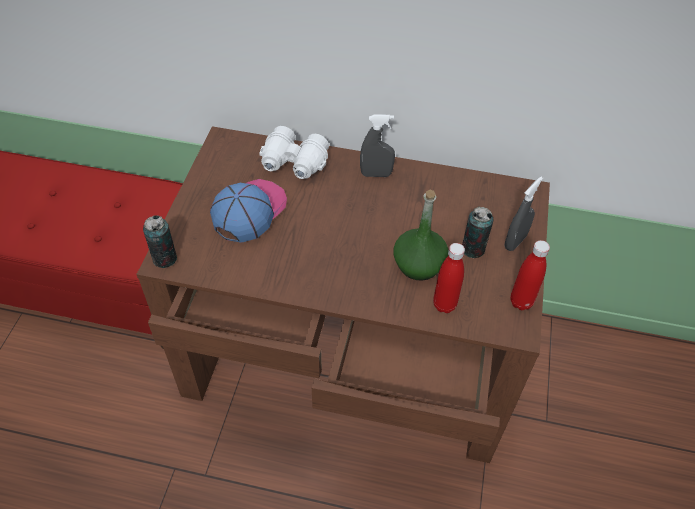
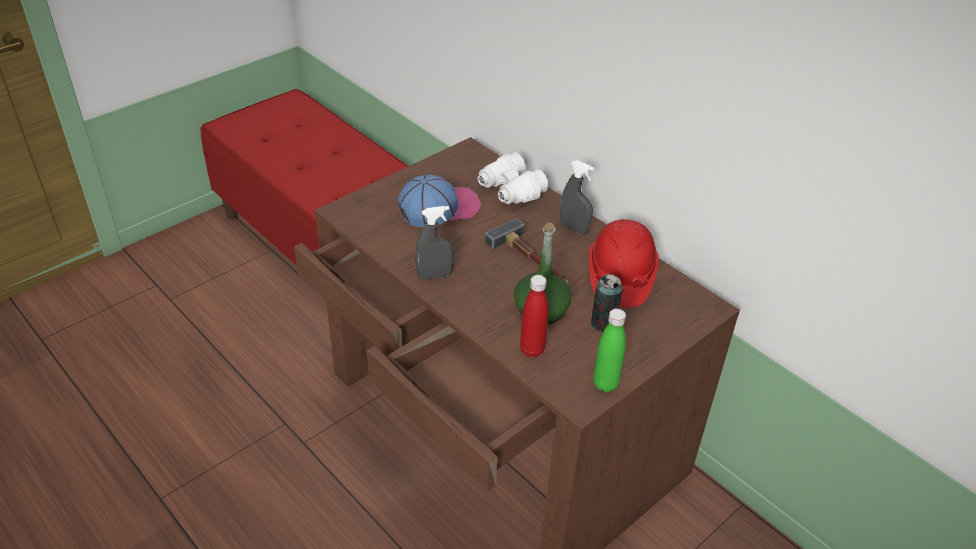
camera: 35 degrees right, 10 degrees down
can [143,215,177,268] -> none
grey spray bottle [505,177,543,251] -> grey spray bottle moved to [415,206,454,280]
red bottle [511,240,550,310] -> green bottle [593,309,626,392]
none -> hammer [485,218,568,284]
none -> red hard hat [589,219,659,308]

